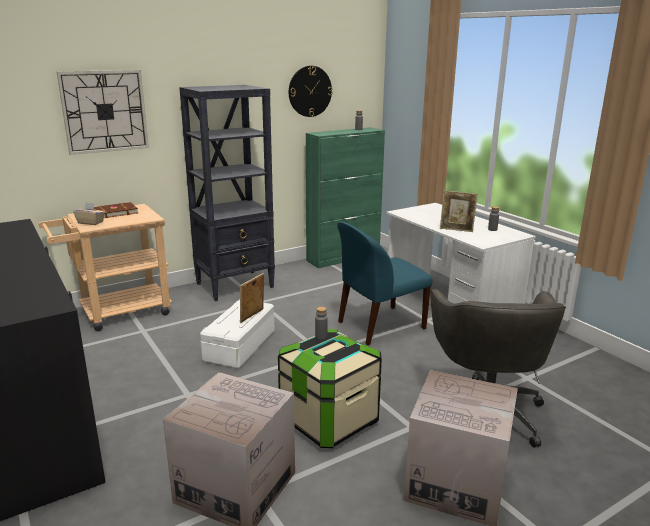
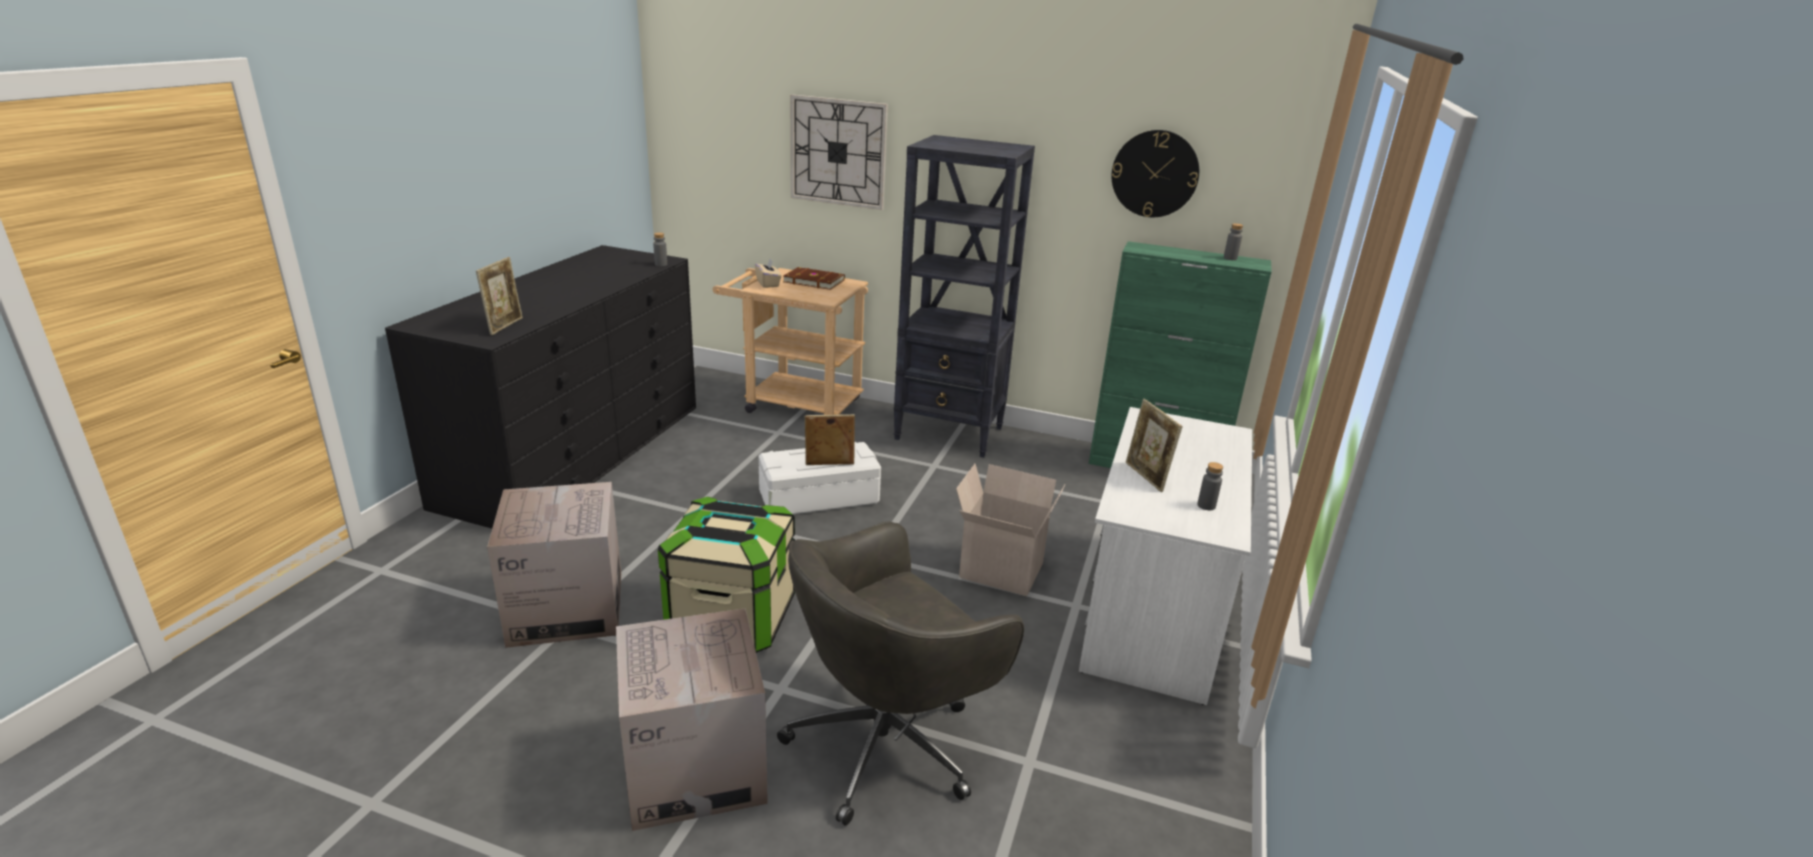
camera: 50 degrees right, 5 degrees up
grey bottle [315,307,328,340] -> grey bottle moved to [653,232,667,266]
blue chair [337,222,433,345] -> cardboard box [956,464,1065,596]
none -> picture frame [476,257,523,335]

